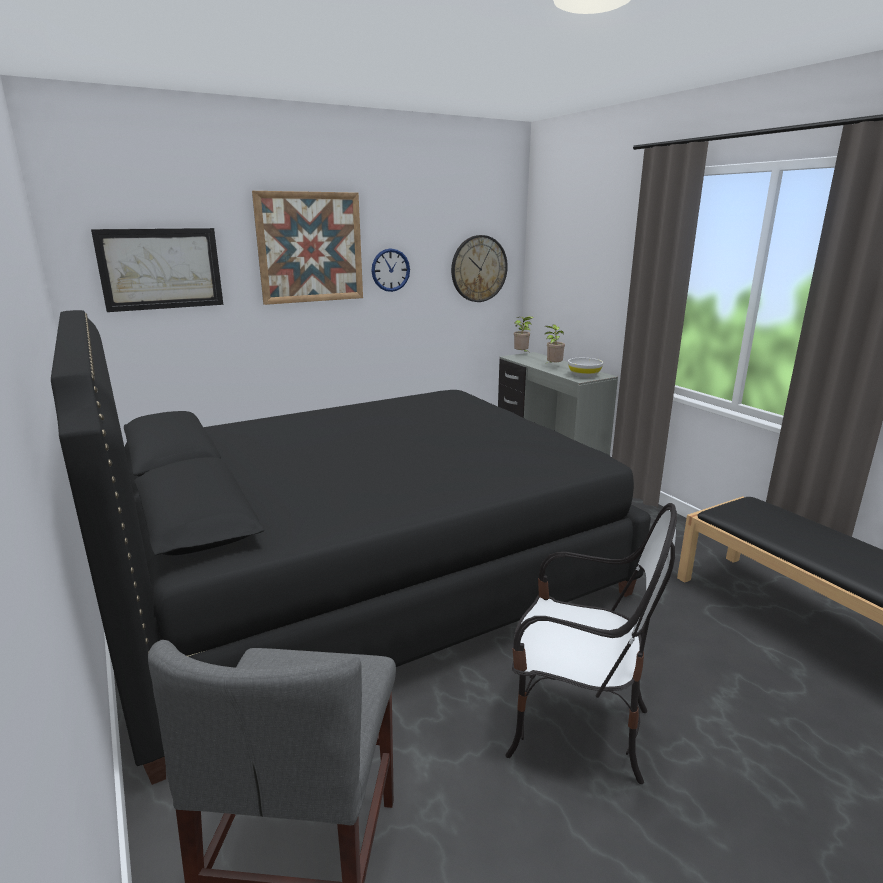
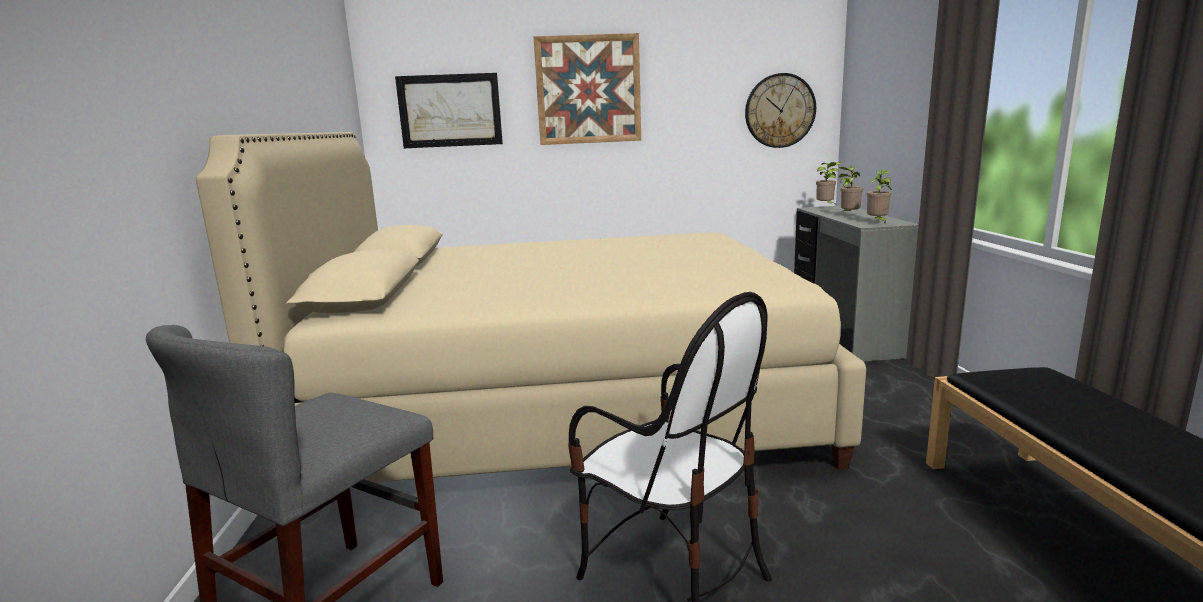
camera: 25 degrees right, 5 degrees down
black bed [51,310,651,785] -> beige bed [196,132,866,483]
wall clock [371,248,410,292] -> none
white bowl [568,358,603,378] -> potted plant [867,170,892,223]

